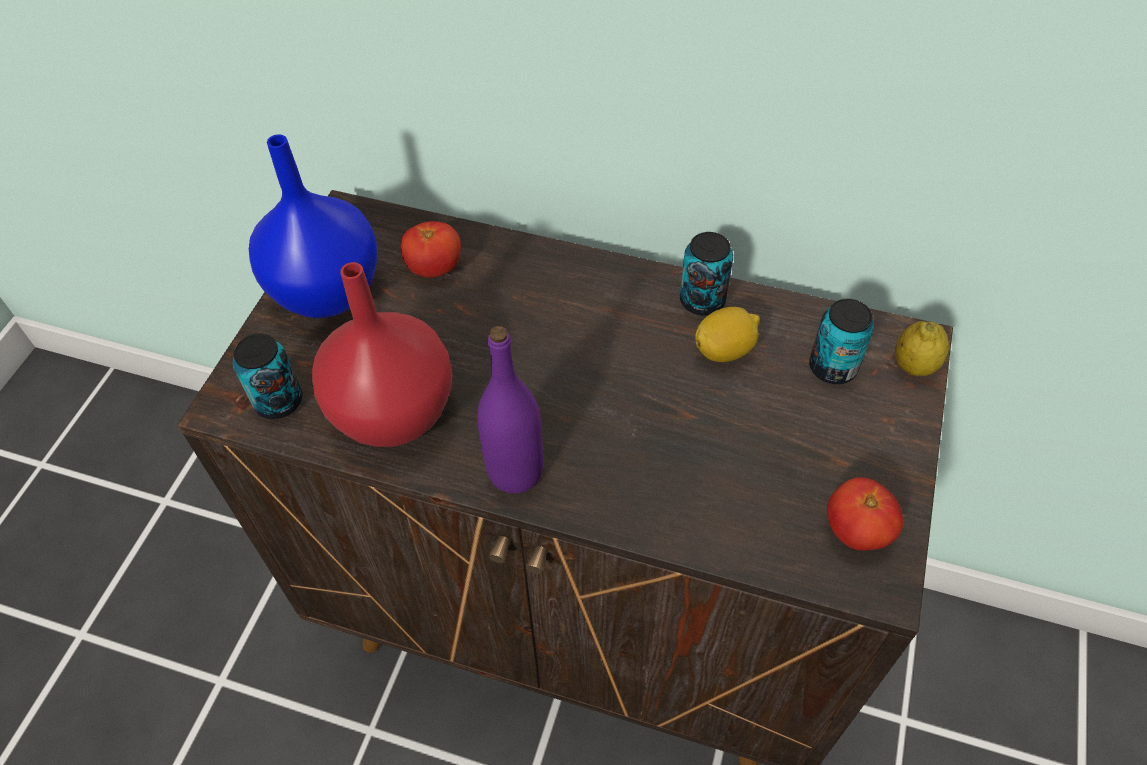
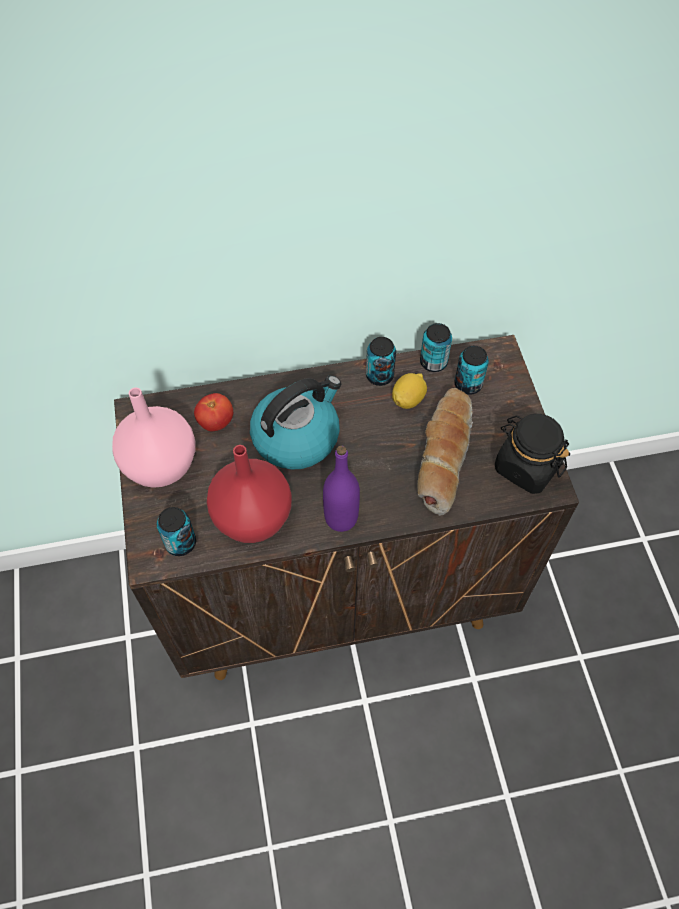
camera: 30 degrees left, 5 degrees up
blue vase [249,134,378,318] -> pink vase [112,388,196,488]
tomato [827,477,903,551] -> black jar [495,414,570,494]
lemon [895,321,949,376] -> none
none -> kettle [250,376,341,470]
none -> bread [417,388,473,516]
none -> can [420,323,452,372]

